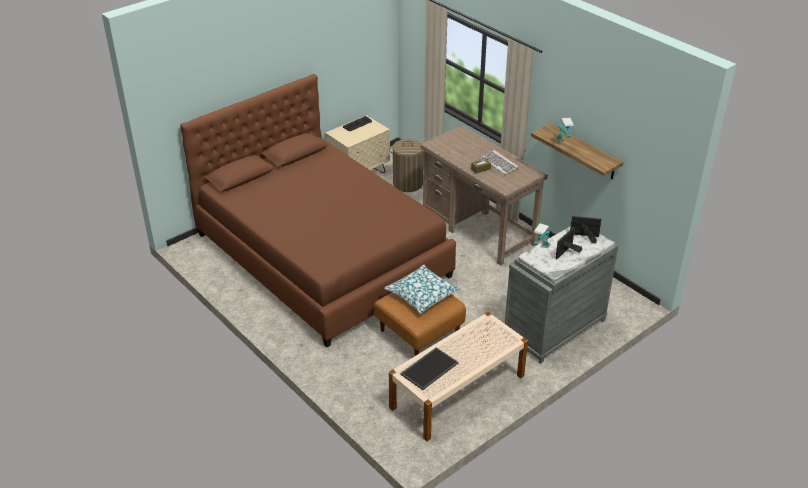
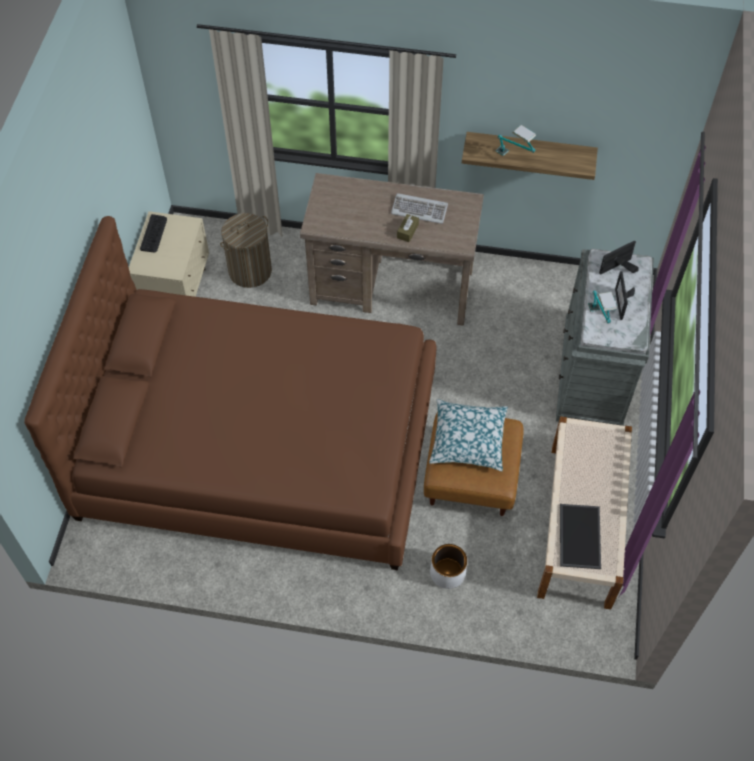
camera: 40 degrees left, 20 degrees up
none -> white planter [430,544,468,589]

